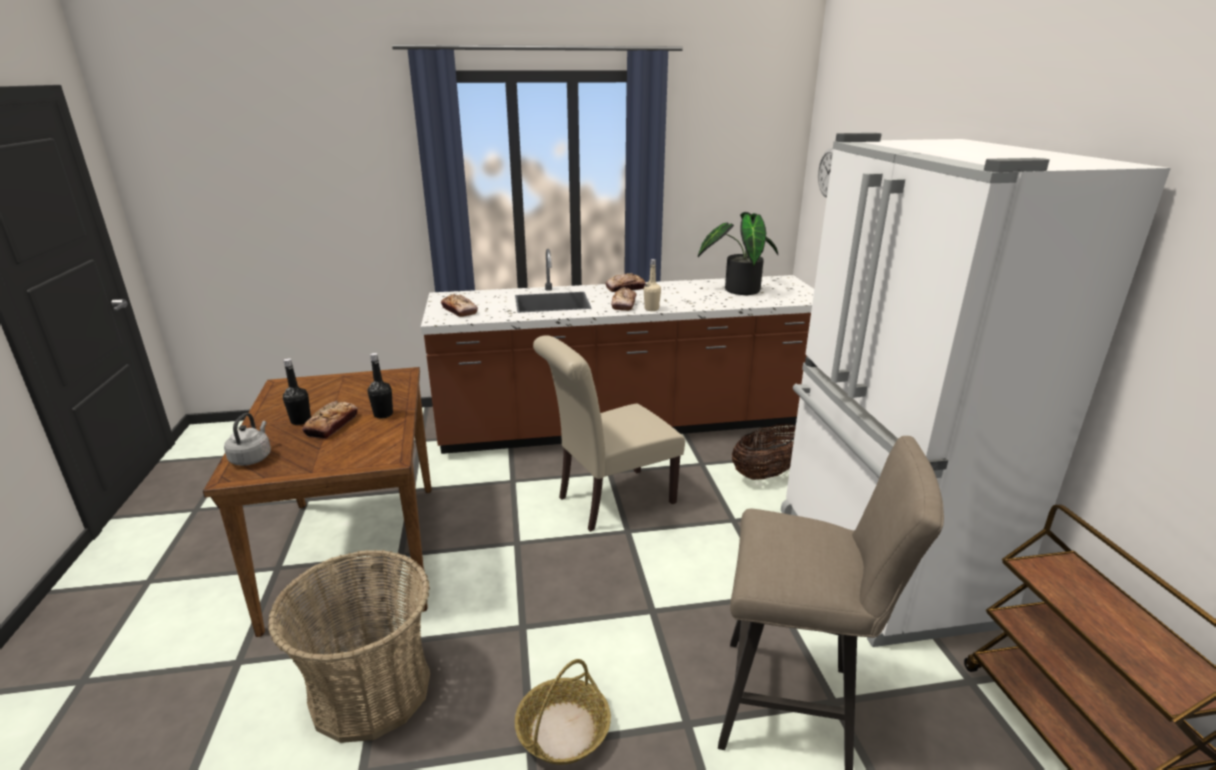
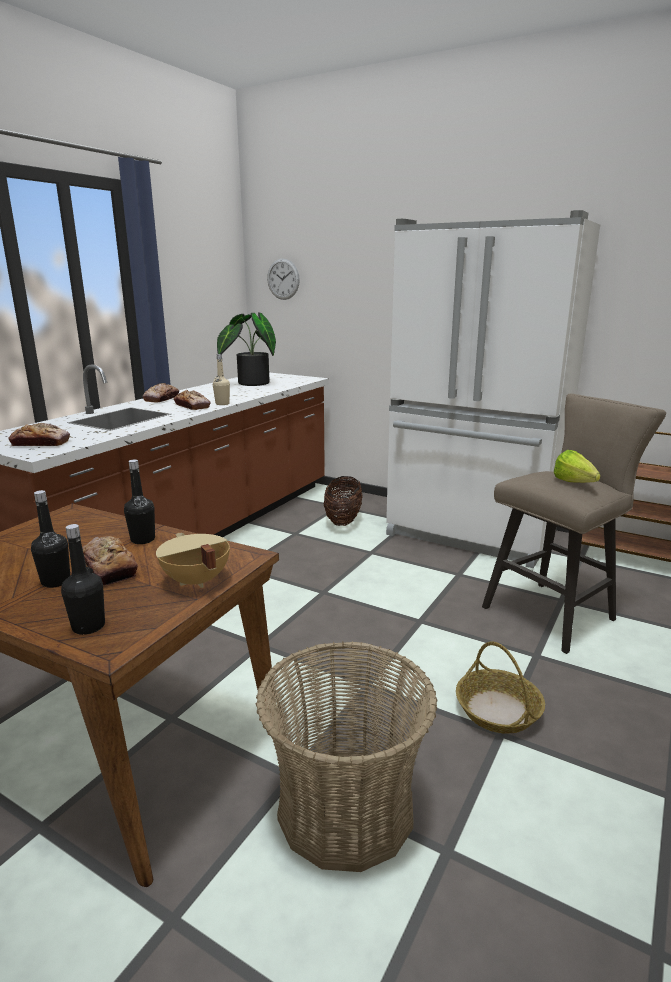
camera: 50 degrees left, 5 degrees down
grey kettle [224,413,271,466] -> black bottle [61,524,105,635]
beige chair [533,335,685,532] -> none
none -> beige cooking pot [156,533,230,588]
none -> lettuce [554,450,601,483]

